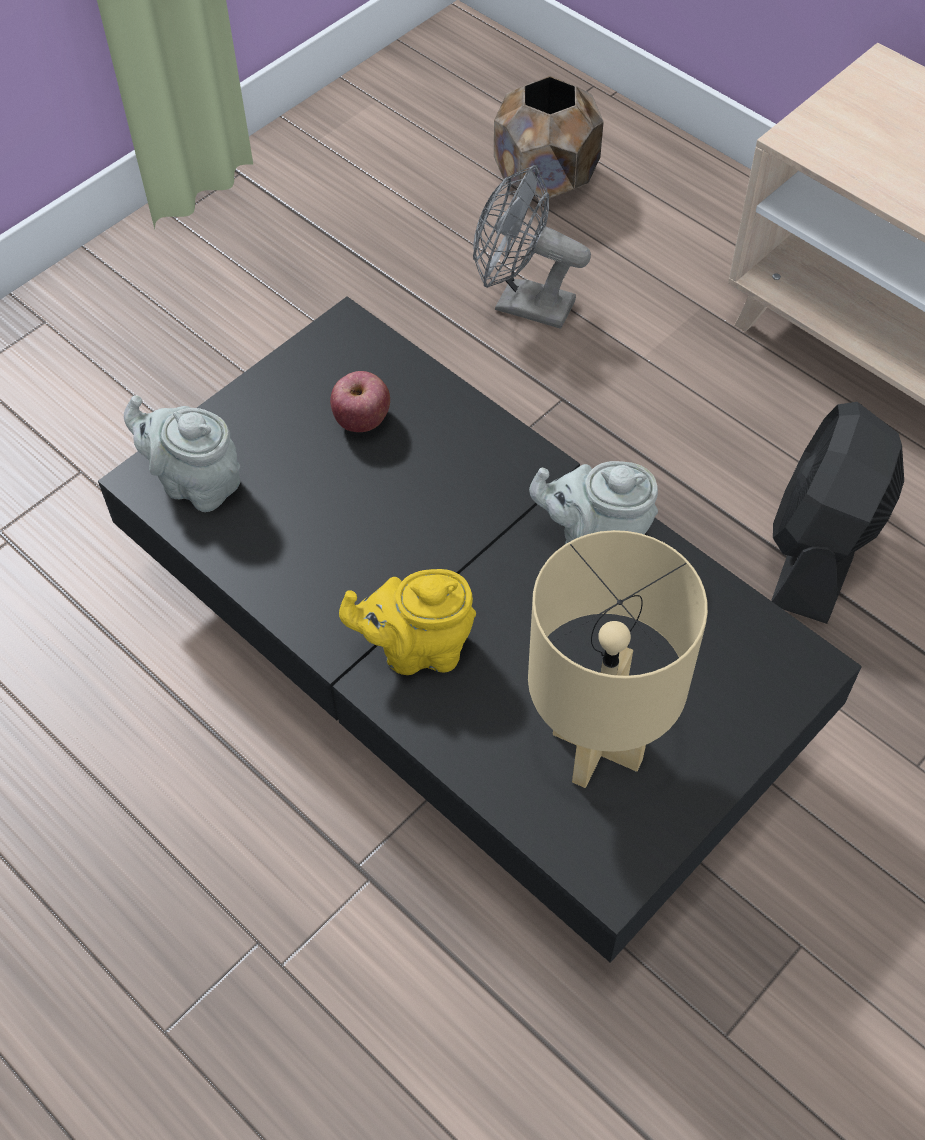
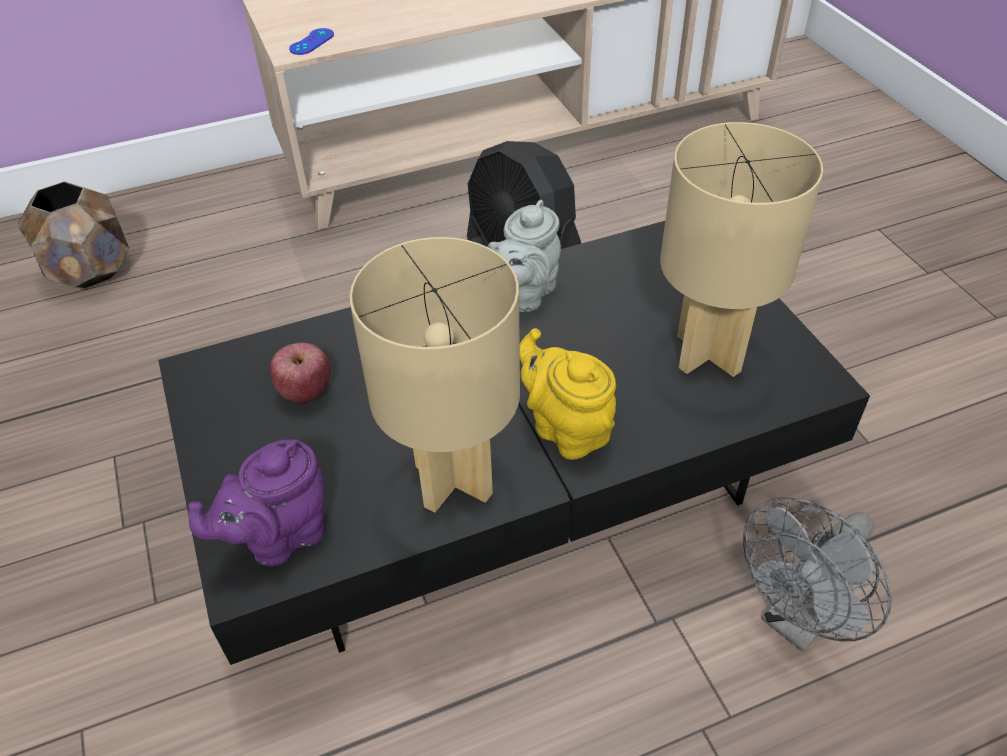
camera: 65 degrees left, 10 degrees down
grey teapot [124,395,240,512] -> purple teapot [188,440,325,566]
yellow teapot [339,569,476,675] -> yellow teapot turned 120 degrees clockwise [520,328,616,460]
grey fan [473,165,591,329] -> grey fan moved to [743,497,892,652]
none -> blue game controller [289,28,334,55]
none -> beige table lamp [350,237,520,513]

